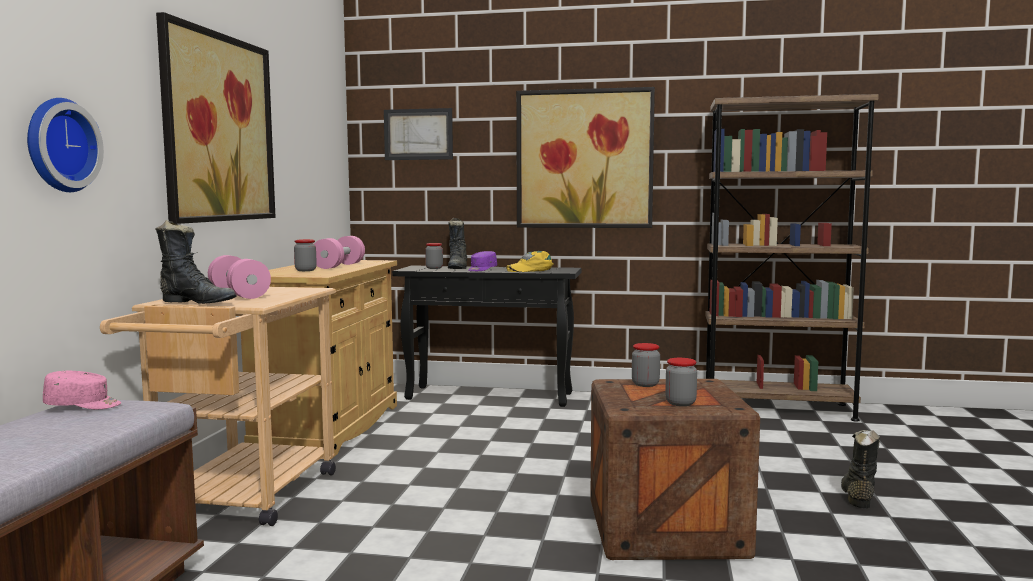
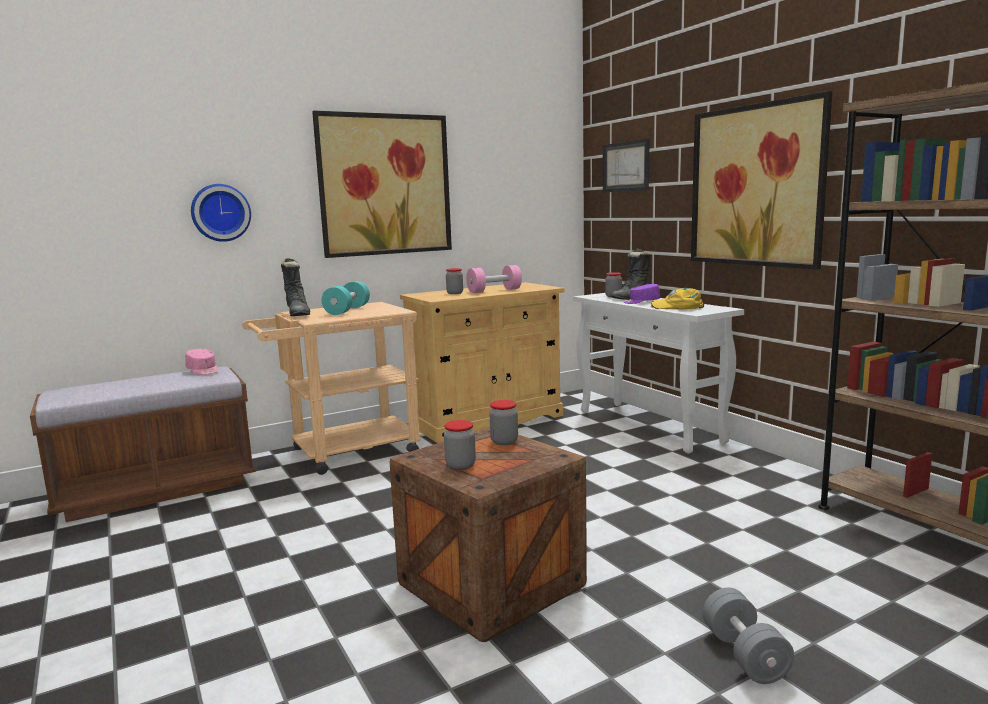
camera: 50 degrees right, 5 degrees up
pink dumbbell [208,255,271,299] -> turquoise dumbbell [321,281,370,315]
black console table [392,266,581,407] -> white console table [573,293,744,454]
black boot [841,430,880,508] -> grey dumbbell [702,588,794,684]

